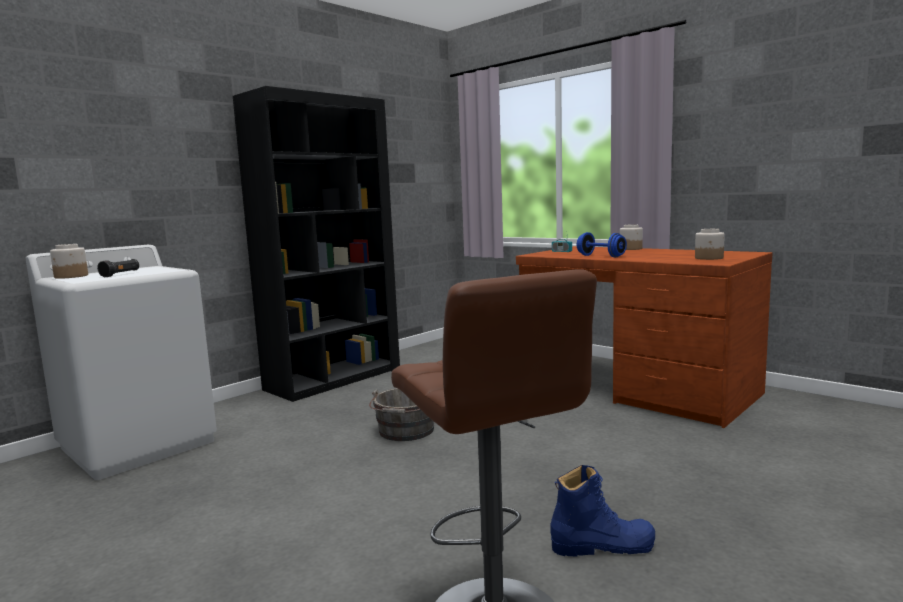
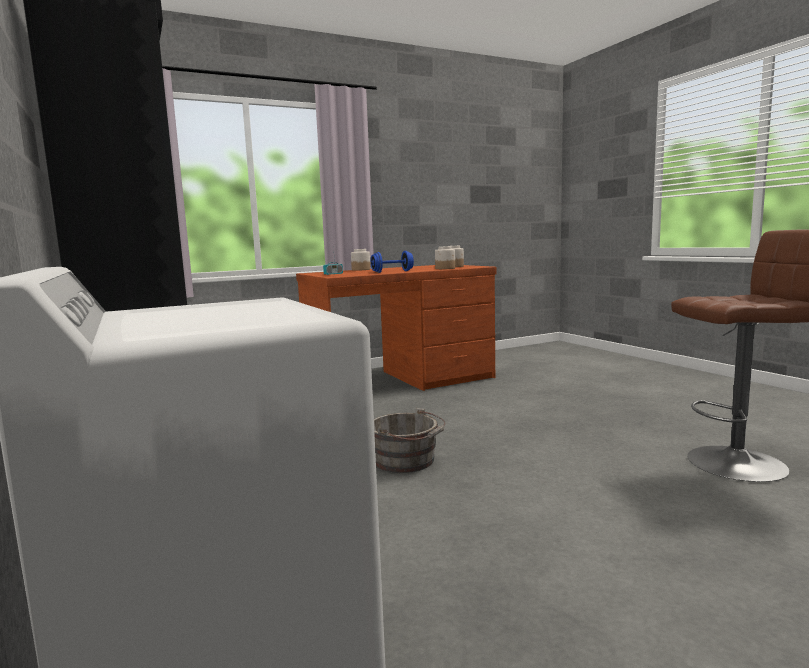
camera: 70 degrees left, 0 degrees up
jar [50,244,88,279] -> jar moved to [435,246,455,269]
black flashlight [97,259,139,277] -> none
blue boot [550,465,655,556] -> none

